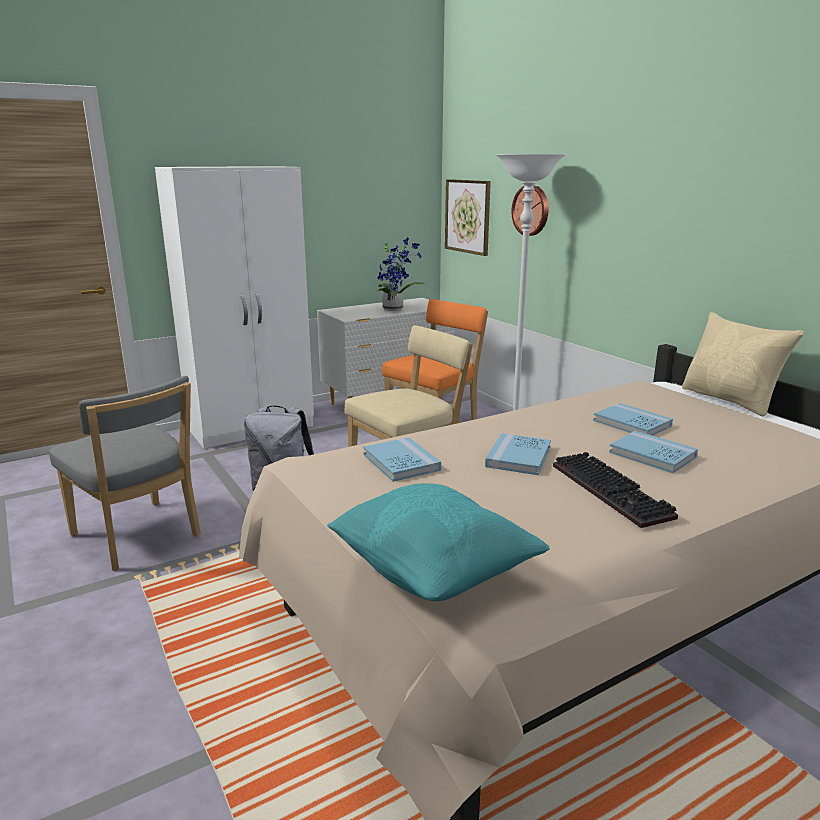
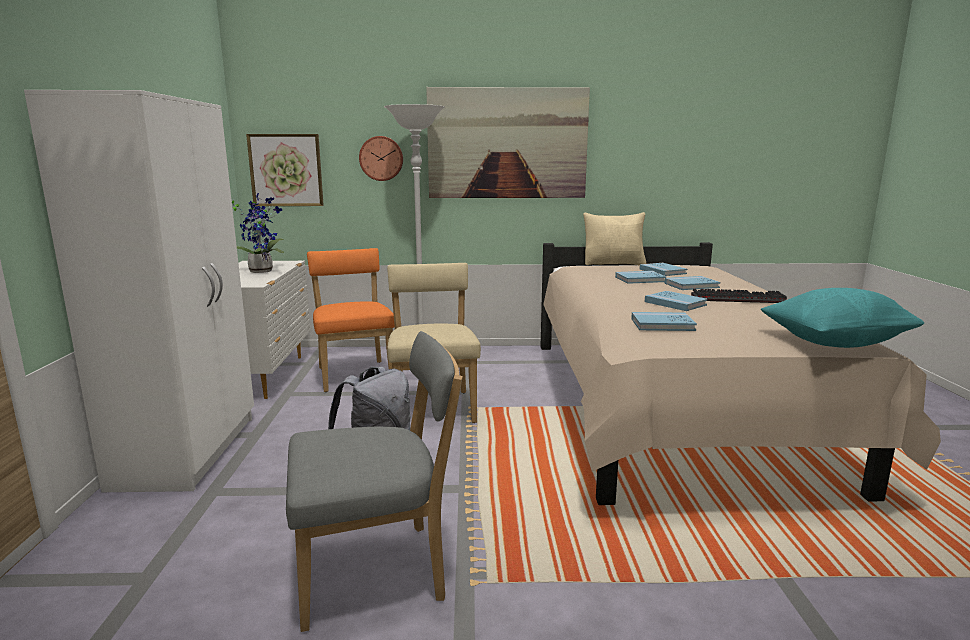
camera: 60 degrees left, 5 degrees down
none -> picture [426,87,590,198]
none -> blue book [639,263,687,276]

